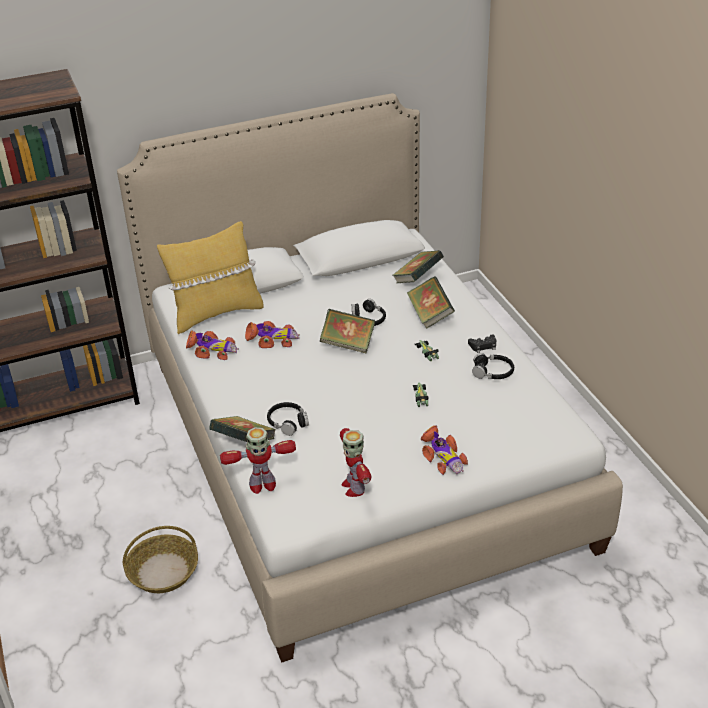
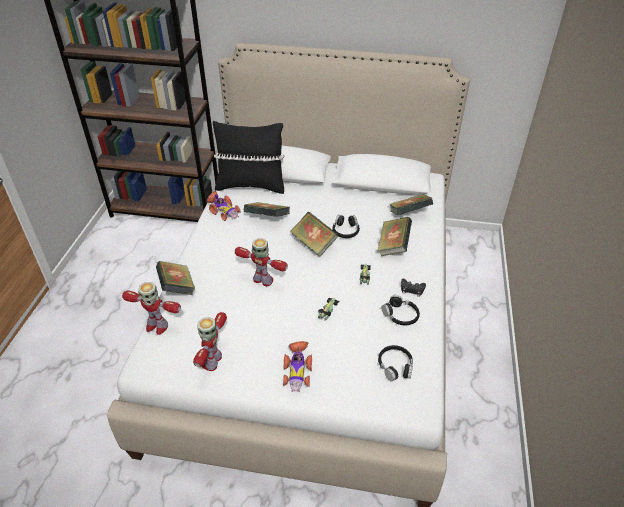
camera: 30 degrees right, 5 degrees up
basket [123,526,198,593] -> none
yellow pillow [157,221,263,334] -> black pillow [213,121,285,194]
toy car [245,321,300,348] -> book [244,202,290,217]
black headphones [267,402,309,436] -> black headphones moved to [378,345,413,382]
none -> toy robot [235,238,288,286]

